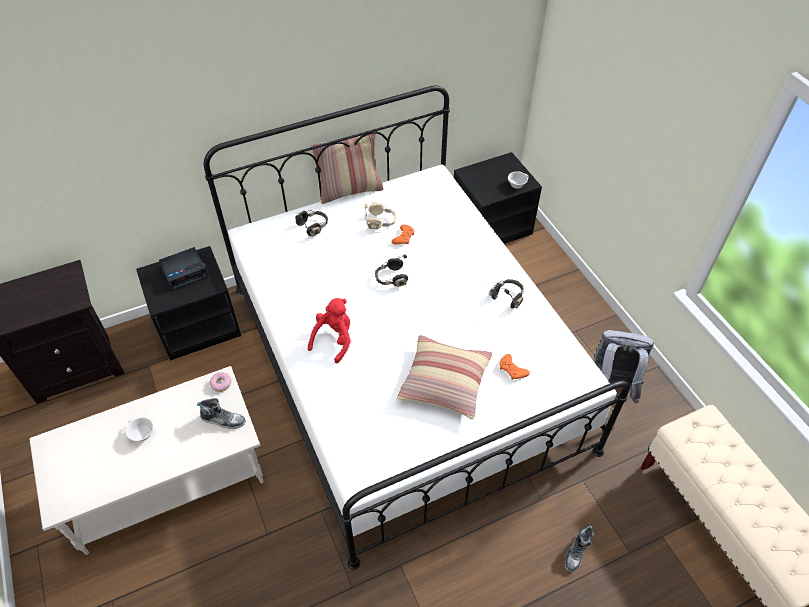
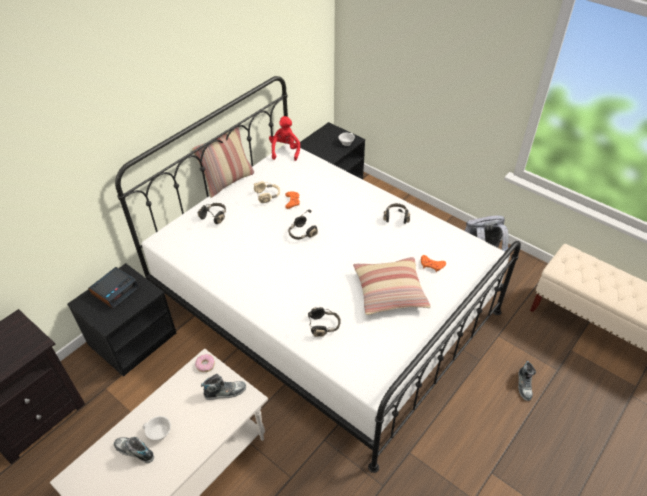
camera: 25 degrees left, 5 degrees down
red plush toy [308,298,351,363] -> red plush toy moved to [269,116,300,161]
none -> shoe [114,437,154,463]
none -> black headphones [308,307,341,337]

